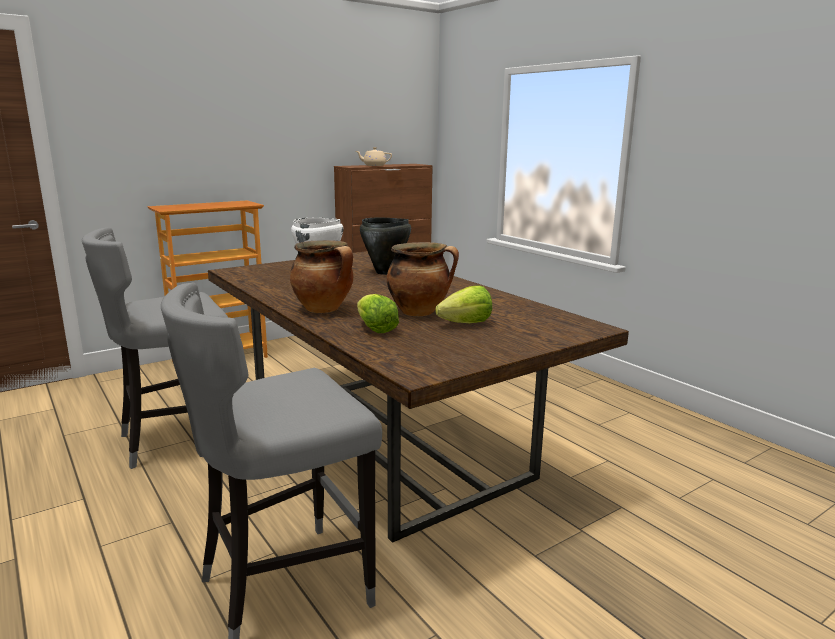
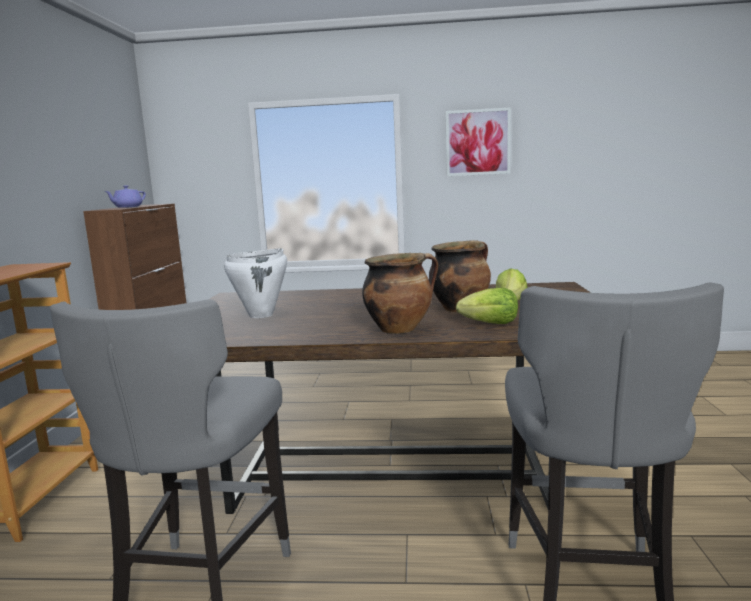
camera: 50 degrees left, 5 degrees down
beige teapot [356,147,392,166] -> purple teapot [104,186,146,208]
black cooking pot [360,218,411,275] -> none
none -> picture [446,108,511,176]

